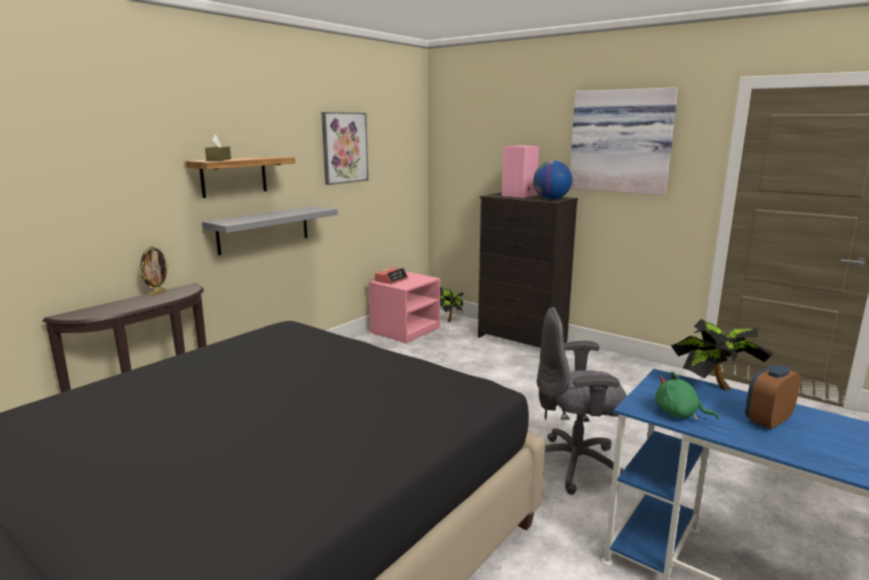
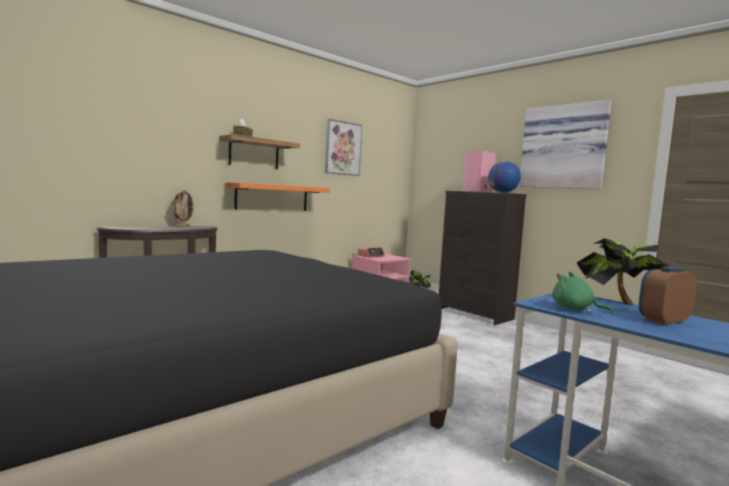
camera: 10 degrees right, 10 degrees down
grey shelf [202,206,338,255] -> orange shelf [225,182,330,211]
grey office chair [537,307,627,495] -> none

